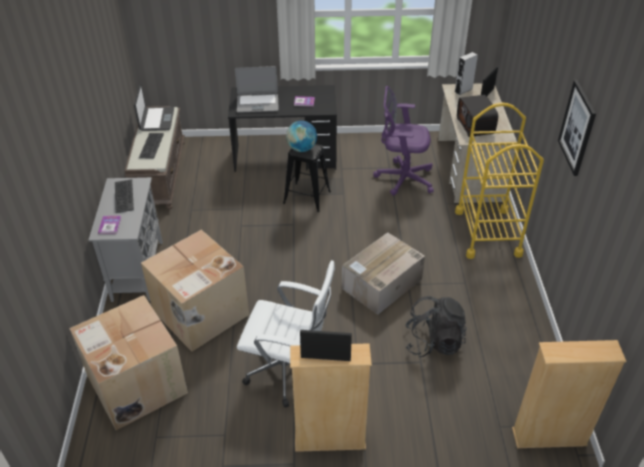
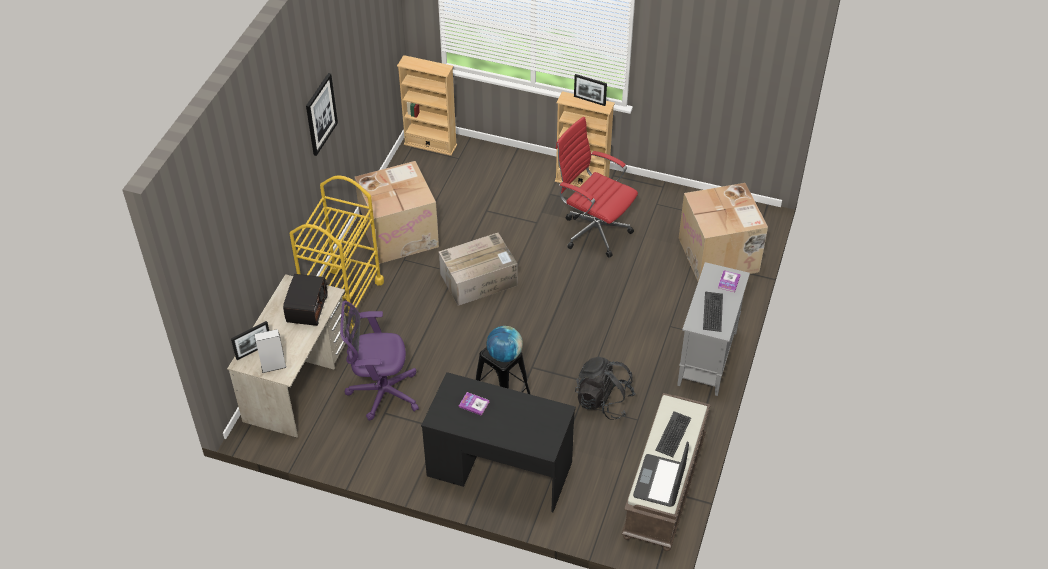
camera: 160 degrees left, 5 degrees up
cardboard box [141,230,249,352] -> cardboard box moved to [355,161,439,264]
laptop [235,66,279,113] -> none
white office chair [237,260,335,408] -> red office chair [556,117,638,258]
purple office chair [373,86,434,196] -> purple office chair turned 150 degrees clockwise [340,301,419,420]
black backpack [405,296,467,357] -> black backpack moved to [575,356,636,420]

